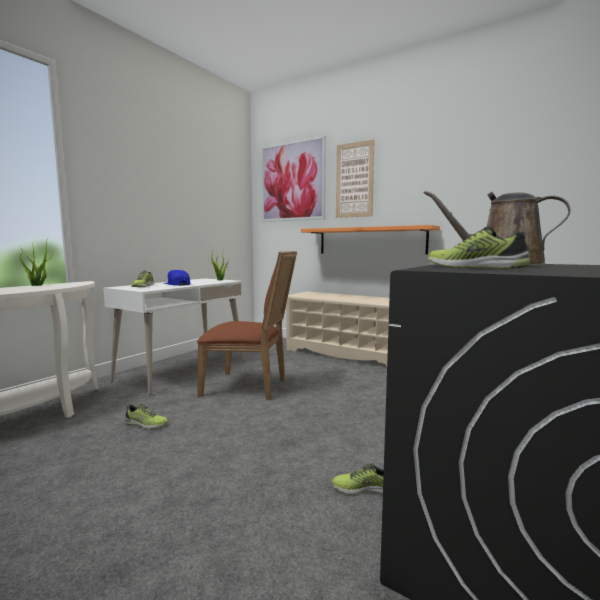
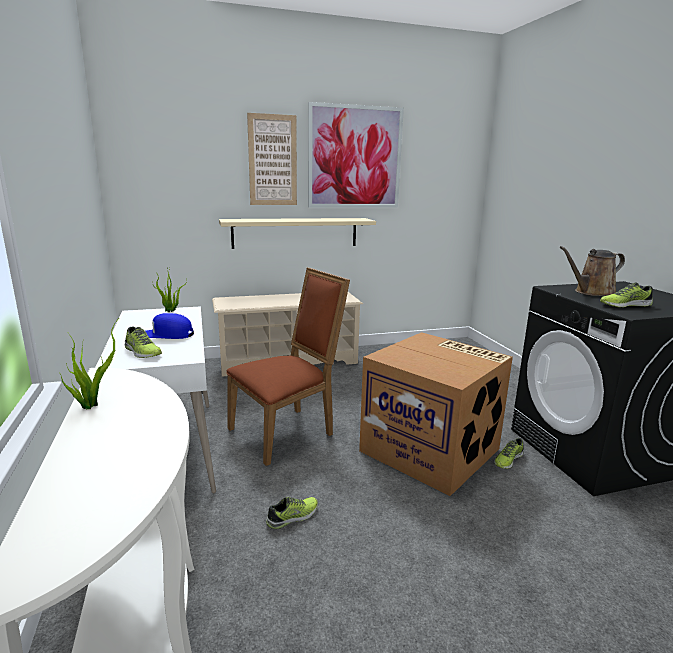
camera: 50 degrees left, 10 degrees up
picture [261,135,326,222] -> picture moved to [308,102,404,208]
orange shelf [301,225,440,255] -> beige shelf [219,218,376,249]
none -> cardboard box [359,332,513,496]

